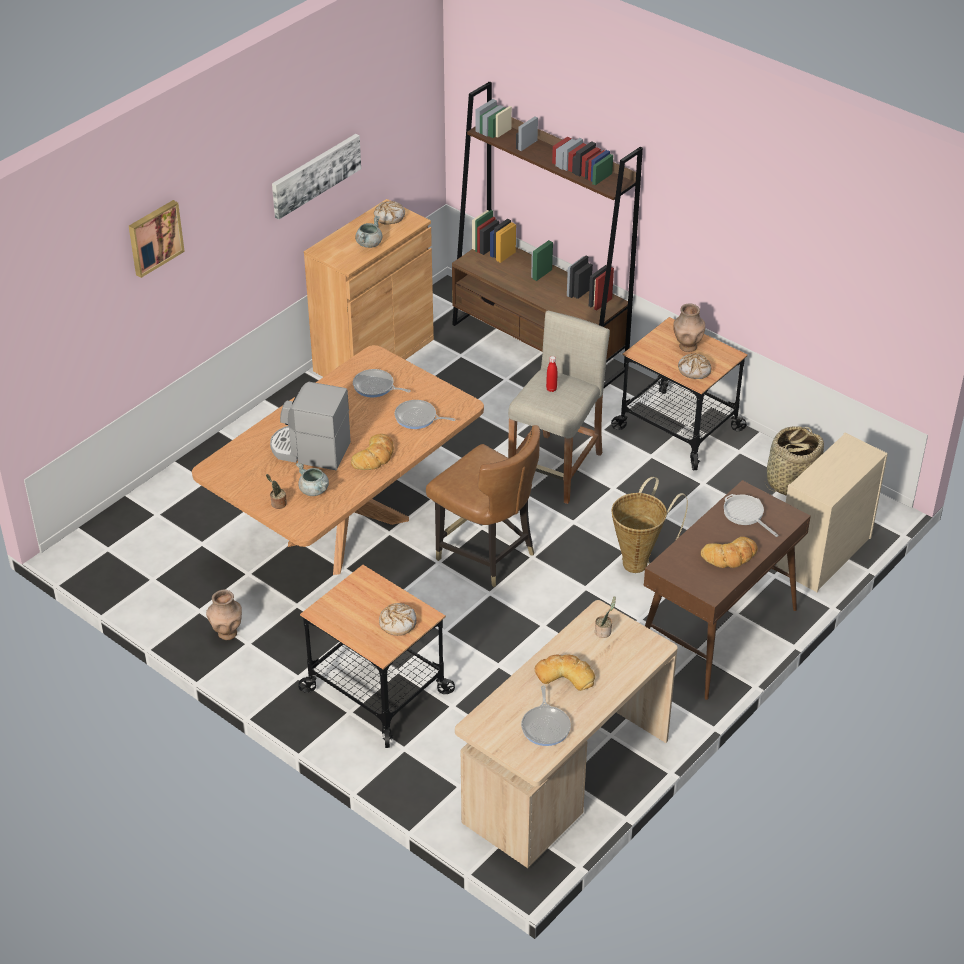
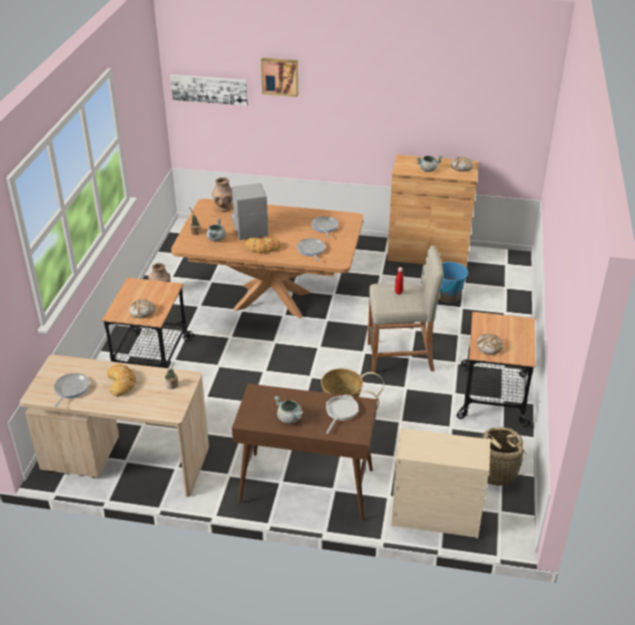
camera: 60 degrees right, 5 degrees down
picture [272,134,361,220] -> picture moved to [170,74,248,106]
brown chair [426,425,540,587] -> none
brown bookcase [452,81,643,388] -> none
frying pan [521,685,571,746] -> frying pan turned 135 degrees clockwise [54,373,89,407]
brown vase [673,304,705,352] -> brown vase moved to [212,177,233,212]
bread [701,537,757,568] -> grey cooking pot [274,396,304,424]
none -> blue bucket [439,261,468,303]

